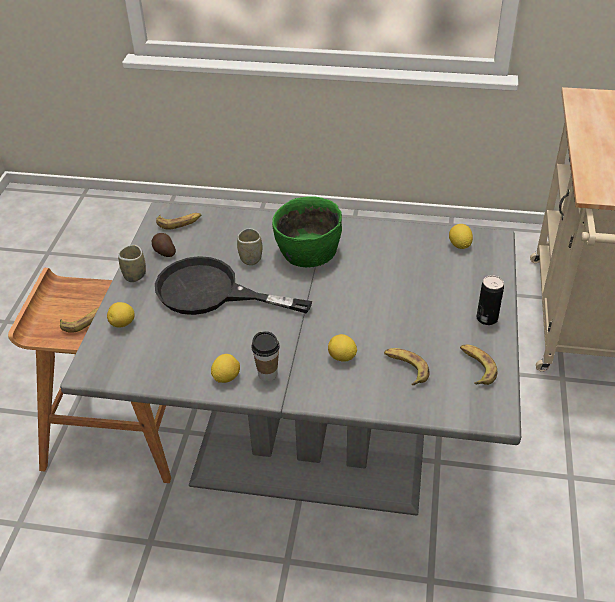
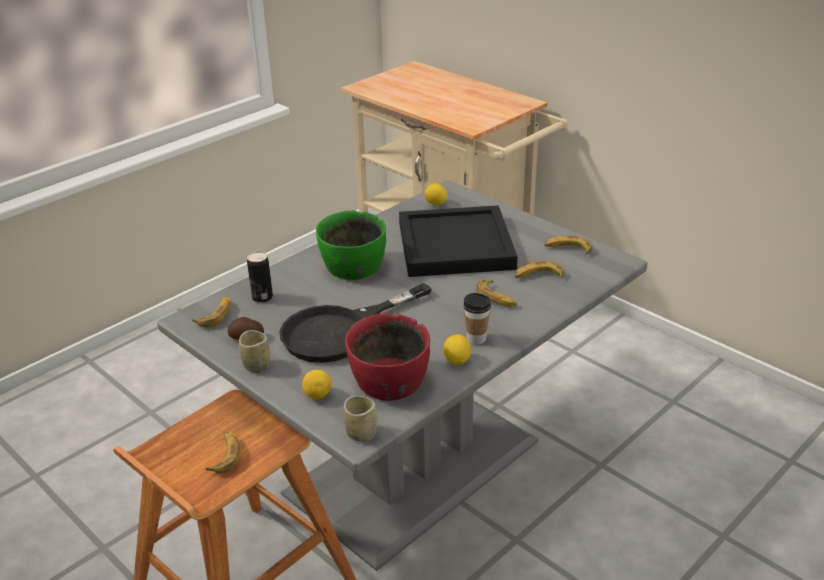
camera: 55 degrees left, 10 degrees down
cup [237,228,262,265] -> cup moved to [344,396,377,442]
lemon [328,334,357,362] -> banana [476,280,517,307]
can [477,275,504,325] -> can moved to [247,252,273,303]
none -> red bowl [345,313,430,401]
none -> black tray [399,205,517,277]

